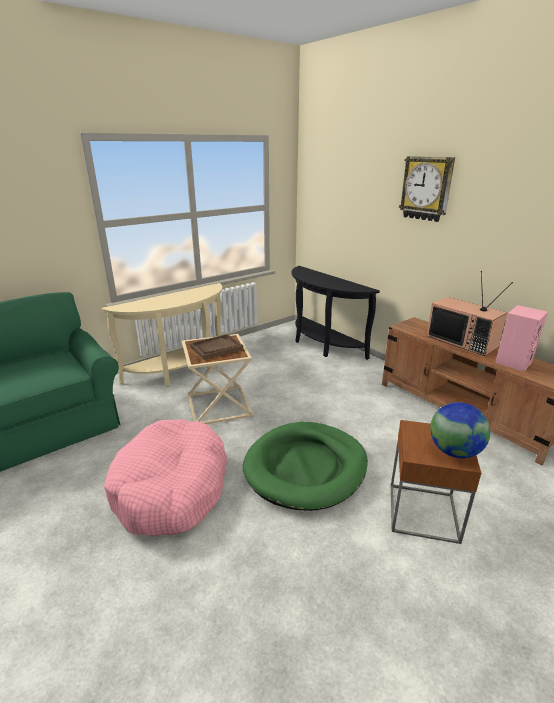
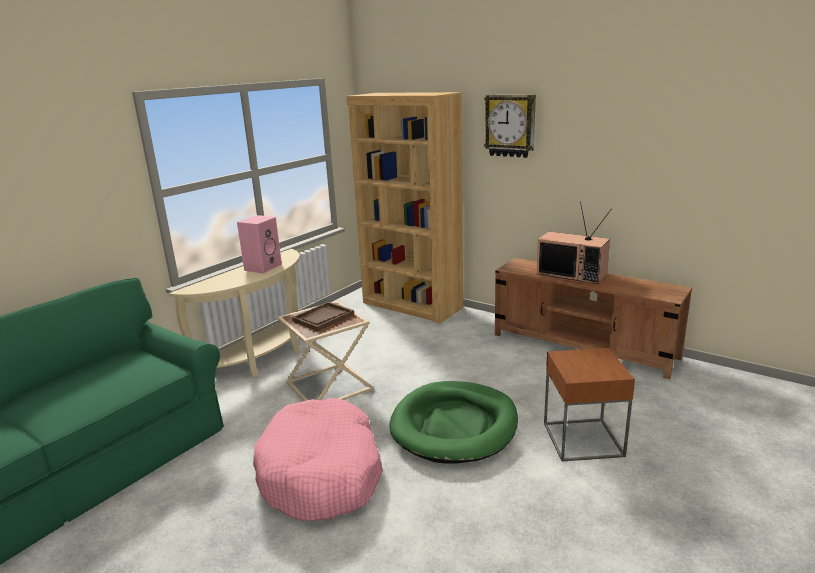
camera: 15 degrees left, 5 degrees down
black console table [292,266,380,360] -> brown bookcase [346,92,463,324]
globe [430,402,490,458] -> none
pink speaker [495,305,548,371] -> pink speaker moved to [237,215,282,274]

